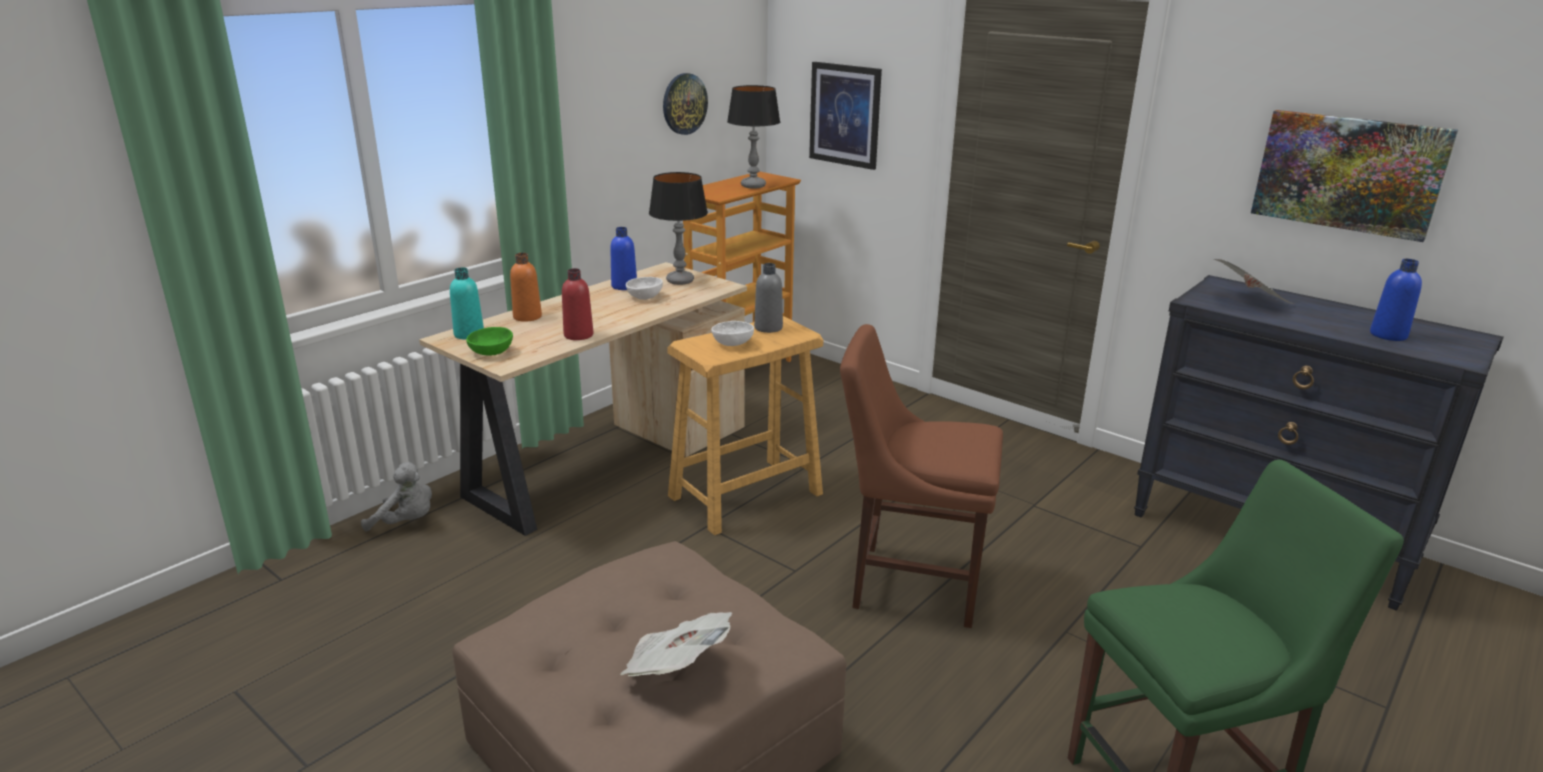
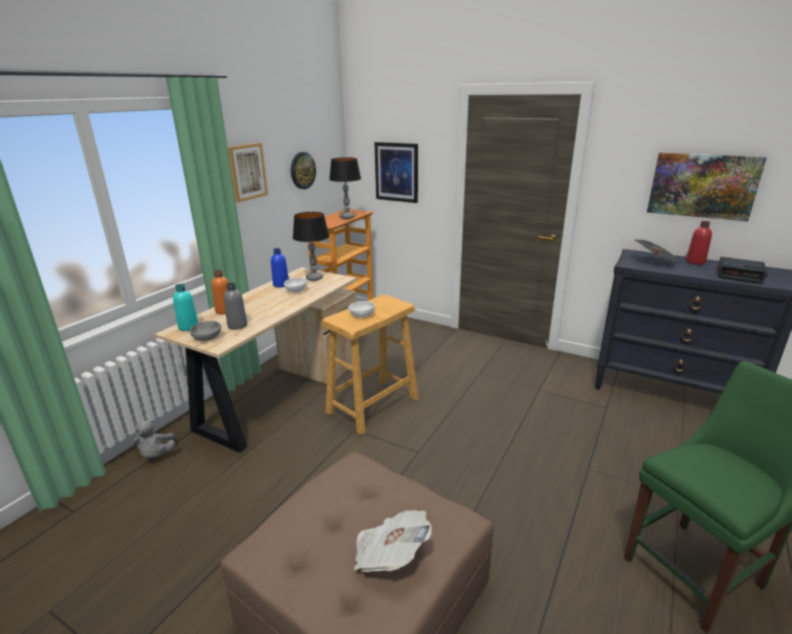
camera: 10 degrees left, 0 degrees up
grey plush toy [361,462,432,531] -> grey plush toy turned 75 degrees clockwise [132,420,176,458]
green bowl [466,327,513,356] -> grey bowl [190,321,221,341]
red bottle [562,268,593,340] -> red bottle moved to [686,221,712,265]
grey bottle [754,263,783,333] -> grey bottle moved to [224,283,247,330]
brown chair [840,324,1003,628] -> none
blue bottle [1370,259,1422,341] -> alarm clock [718,257,768,284]
none -> picture [228,143,268,202]

